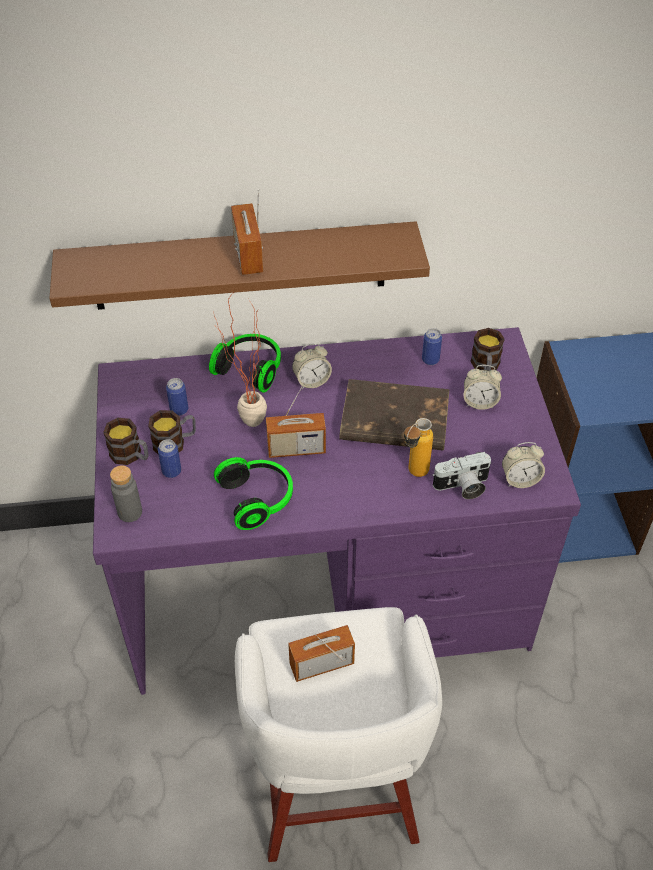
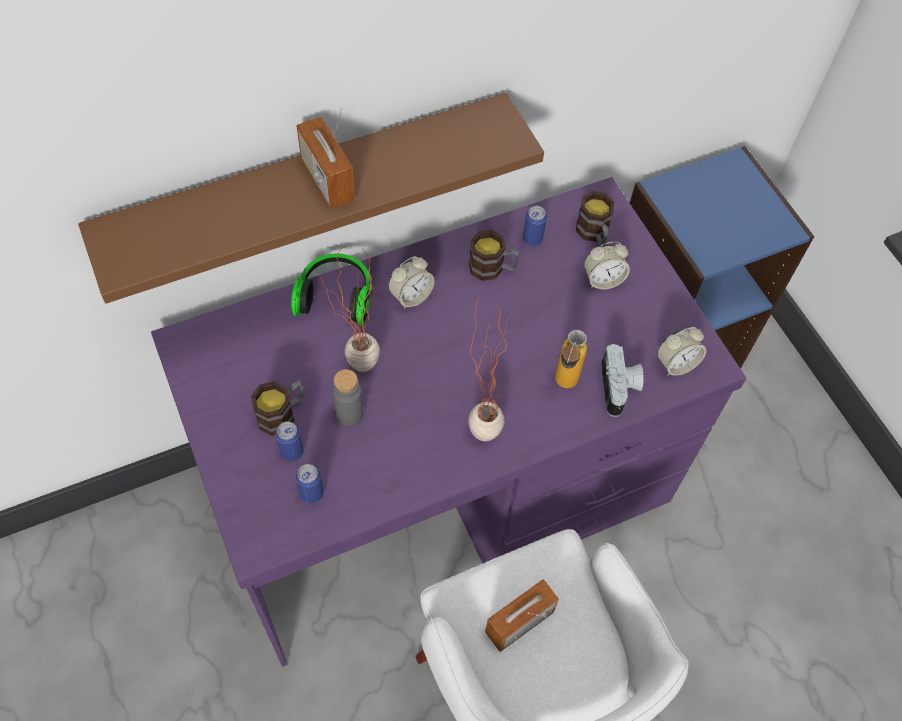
camera: 20 degrees left, 10 degrees up
mug [103,418,149,465] -> mug moved to [469,230,521,281]
grey bottle [110,465,142,522] -> grey bottle moved to [333,369,364,426]
can [166,378,188,416] -> can moved to [296,464,324,503]
headphones [214,457,293,530] -> none
radio [266,381,326,458] -> none
brown book [339,379,450,451] -> none
camera [432,452,491,499] -> camera turned 60 degrees counterclockwise [601,344,644,417]
none -> potted plant [468,297,514,441]

